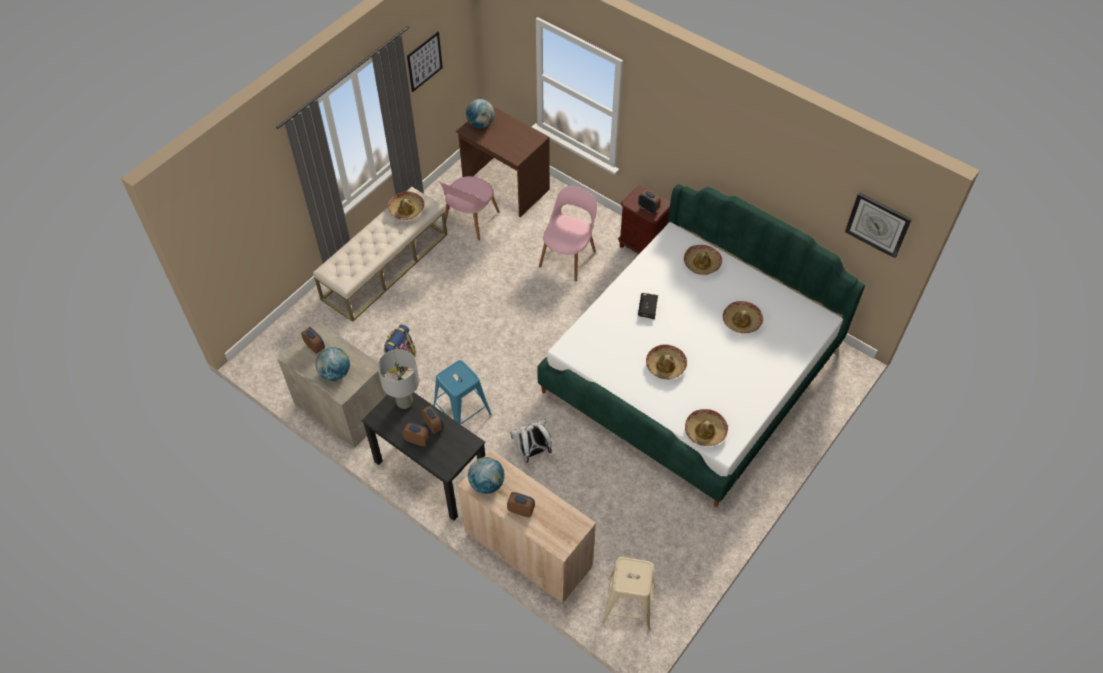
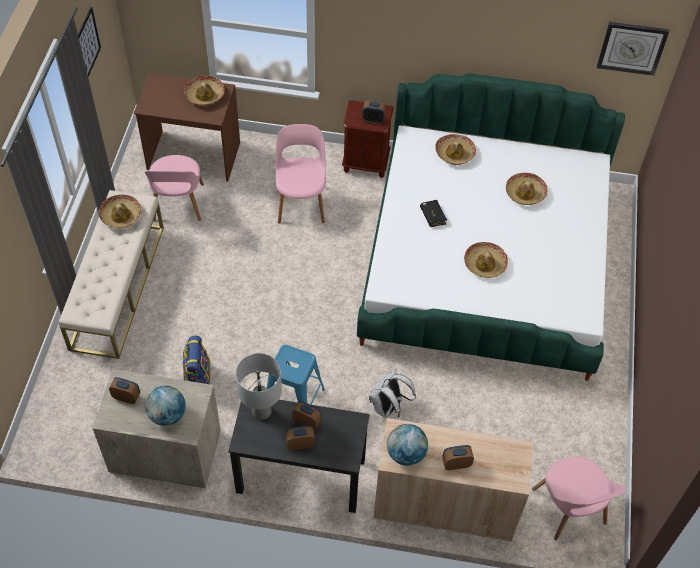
camera: 30 degrees left, 0 degrees up
globe [466,99,494,128] -> none
beige stool [602,557,655,631] -> pink chair [532,456,626,540]
hat [685,409,728,446] -> hat moved to [184,75,225,106]

